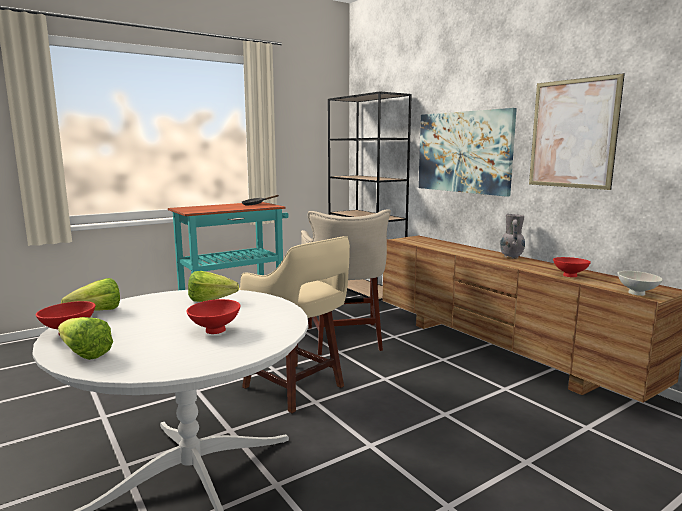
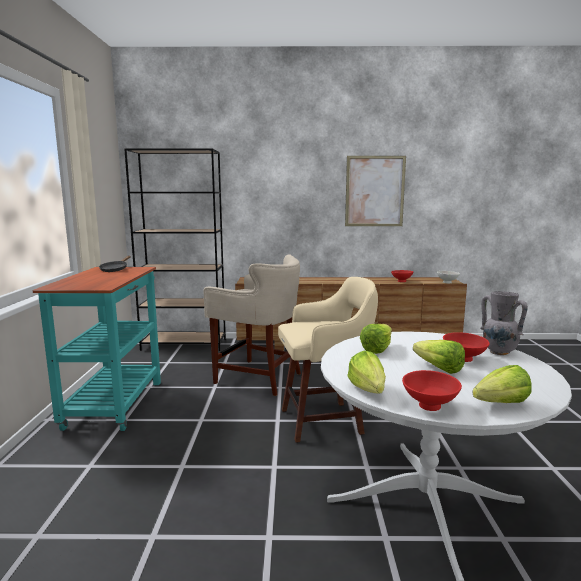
camera: 55 degrees left, 0 degrees up
picture [418,108,517,197] -> none
grey vase [500,214,525,259] -> grey vase moved to [480,291,528,355]
none -> lettuce [413,340,465,374]

